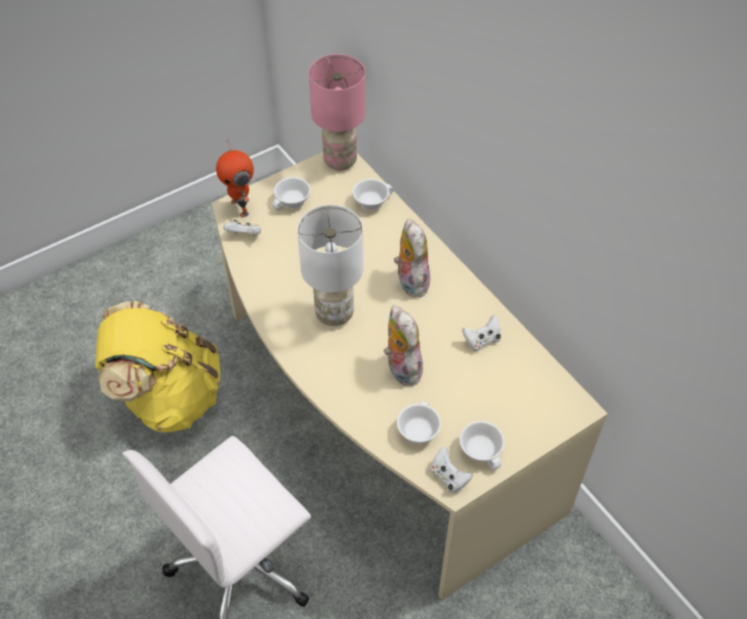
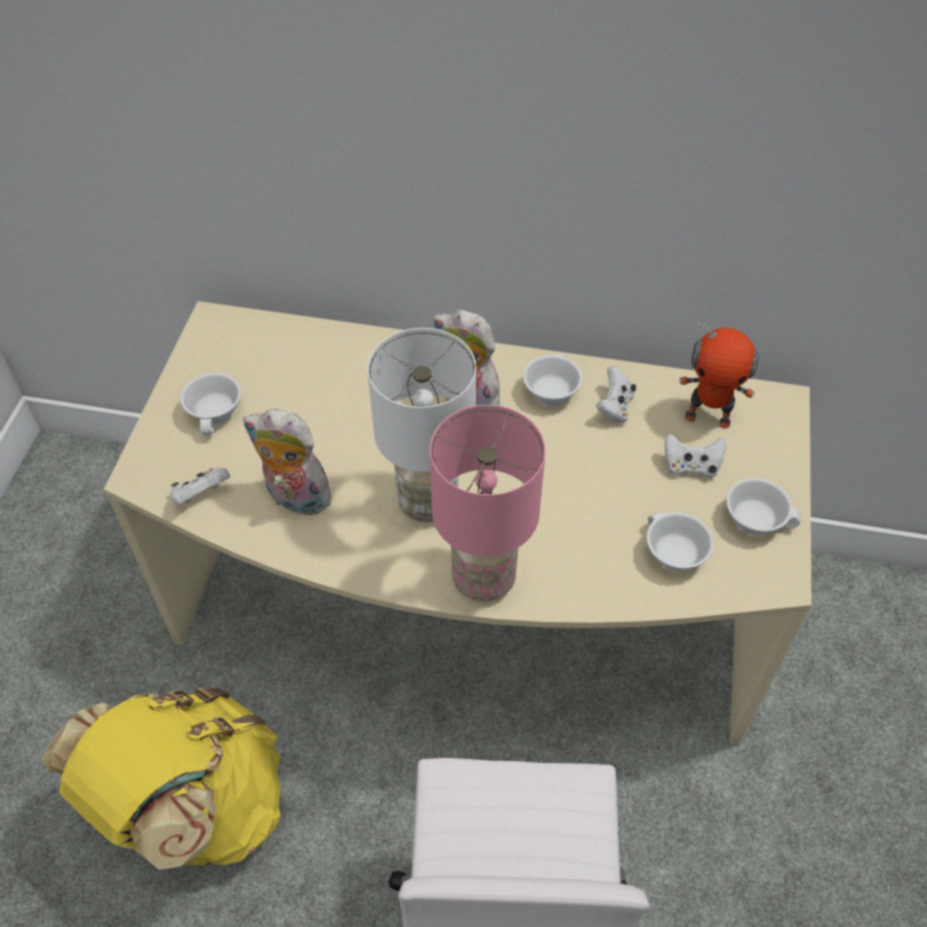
camera: 45 degrees left, 0 degrees up
toy robot [216,138,254,217] -> toy robot moved to [679,319,759,429]
pink table lamp [309,54,366,171] -> pink table lamp moved to [430,405,546,602]
white cup [352,179,393,210] -> white cup moved to [523,353,582,406]
plush toy [384,305,423,386] -> plush toy moved to [243,409,332,515]
white game controller [430,447,473,493] -> white game controller moved to [665,434,726,478]

